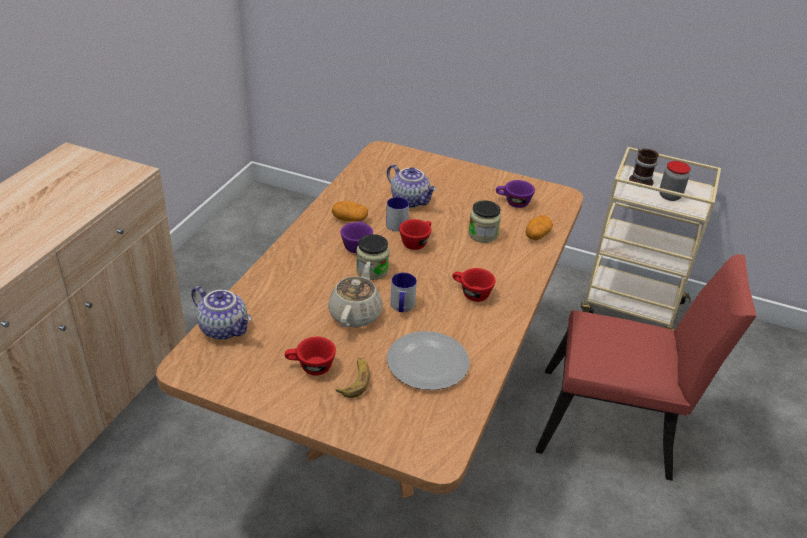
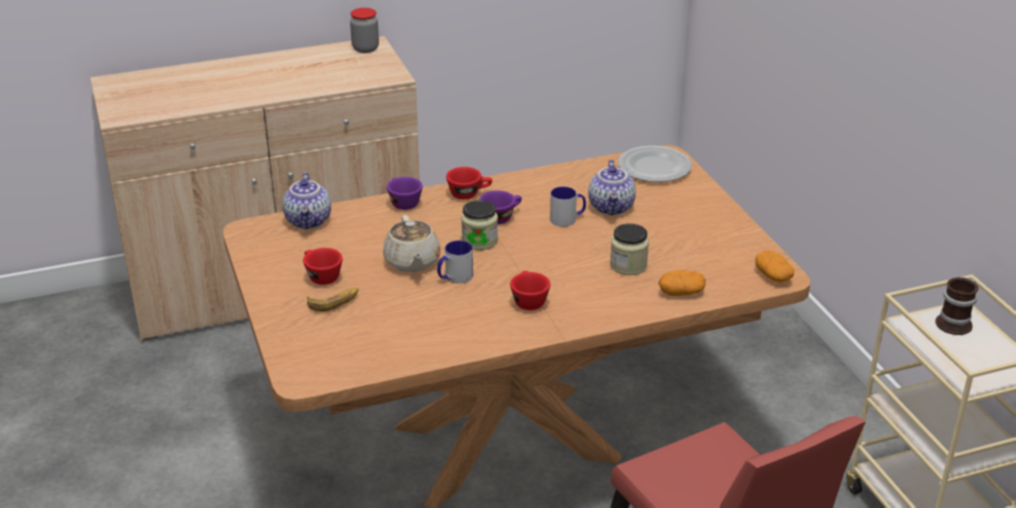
camera: 50 degrees right, 5 degrees down
beige teapot [328,262,383,327] -> beige teapot turned 105 degrees clockwise [383,215,440,272]
potato [332,201,368,222] -> potato moved to [755,251,794,283]
plate [387,331,470,390] -> plate moved to [618,146,692,182]
red cup [399,219,431,250] -> red cup moved to [446,167,492,199]
purple cup [496,180,535,208] -> purple cup moved to [387,177,423,210]
jar [659,161,691,201] -> jar moved to [350,8,379,53]

